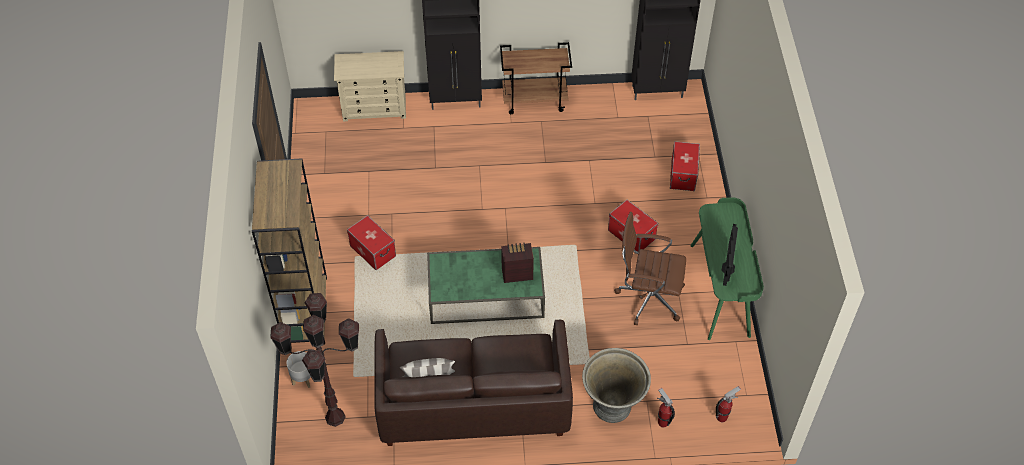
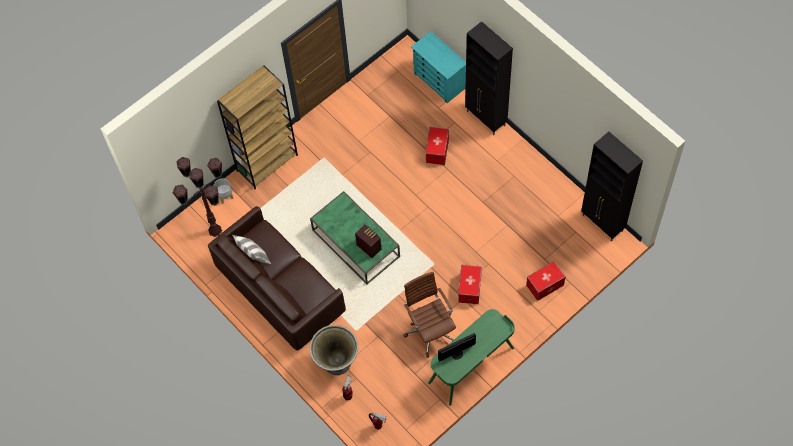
camera: 55 degrees right, 10 degrees up
beige dresser [334,51,406,122] -> turquoise dresser [411,31,466,103]
storage box [347,215,396,270] -> storage box moved to [425,127,449,165]
brown cart [500,42,572,114] -> none

